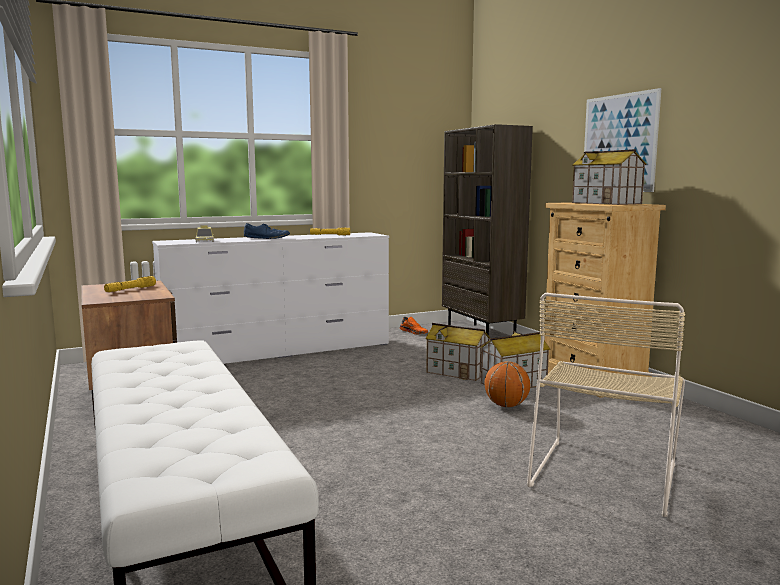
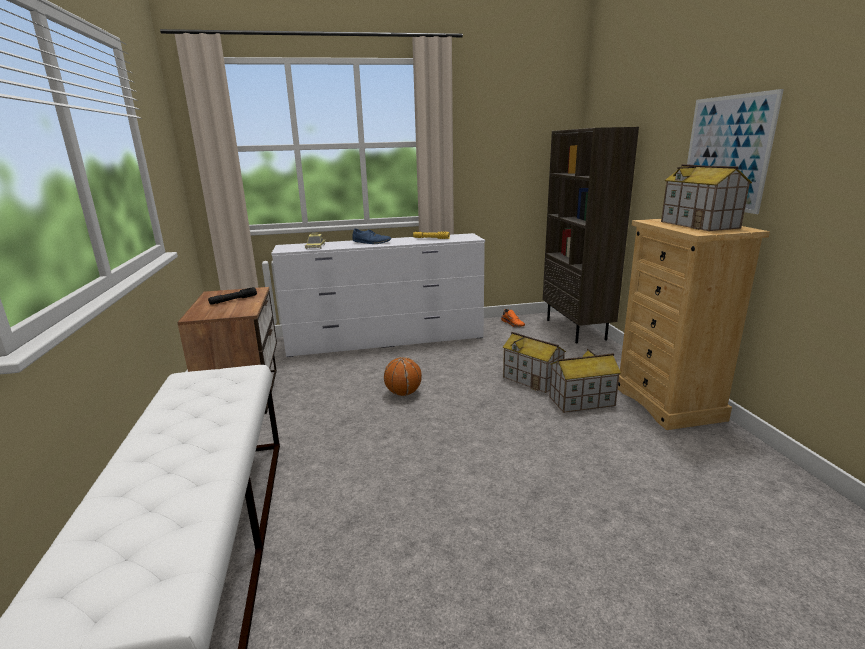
camera: 15 degrees right, 10 degrees up
yellow flashlight [104,276,156,292] -> black flashlight [208,287,257,305]
basketball [484,361,530,407] -> basketball moved to [384,357,422,396]
beige chair [527,293,685,517] -> none

